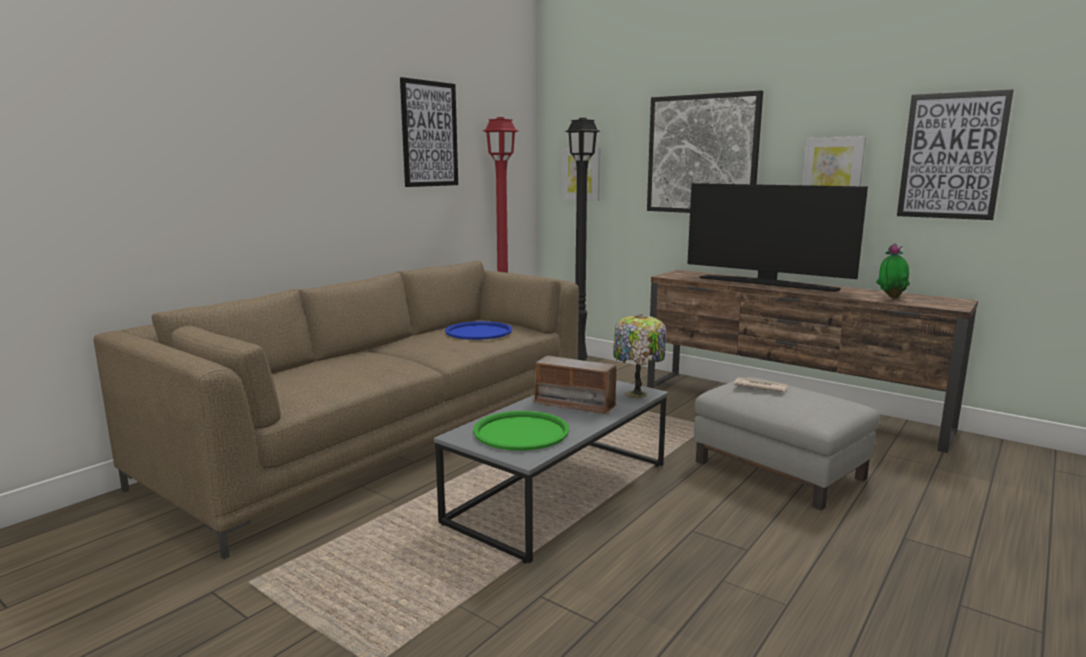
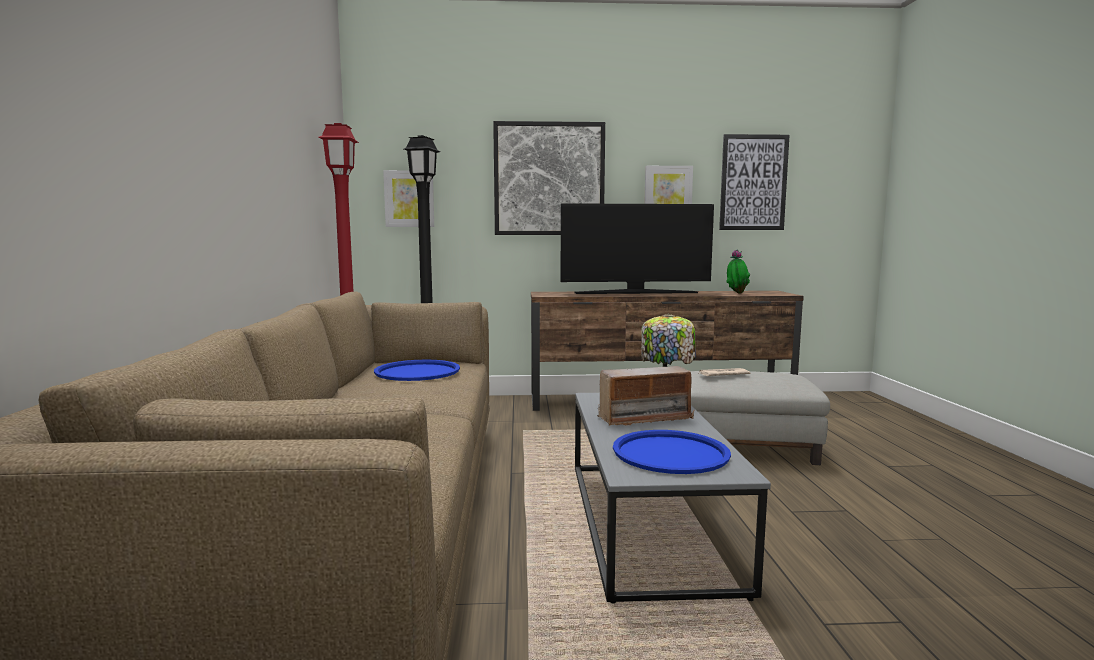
camera: 40 degrees left, 5 degrees down
picture [400,77,458,187] -> none
green tray [473,411,570,451] -> blue tray [613,430,731,474]

